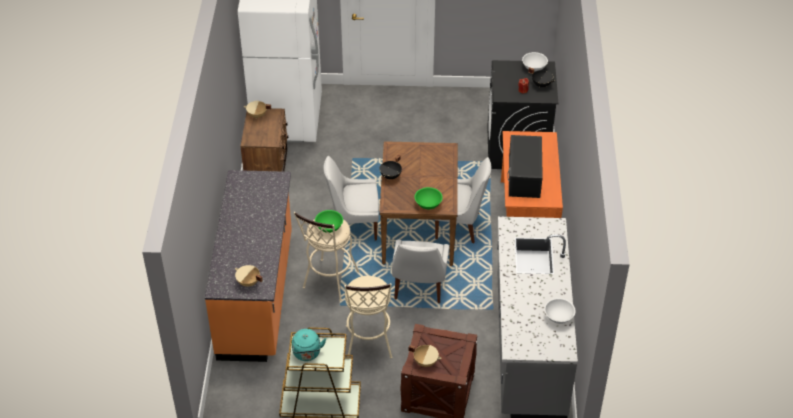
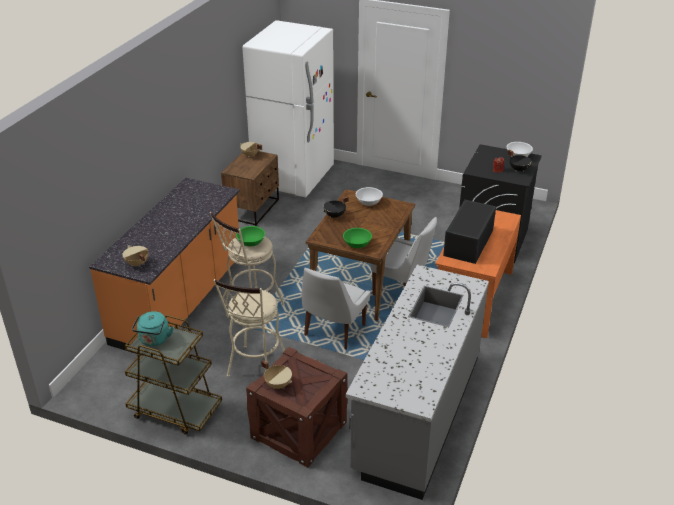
camera: 20 degrees right, 10 degrees down
white chair [323,156,379,240] -> none
white bowl [544,298,576,324] -> white bowl moved to [356,187,383,206]

